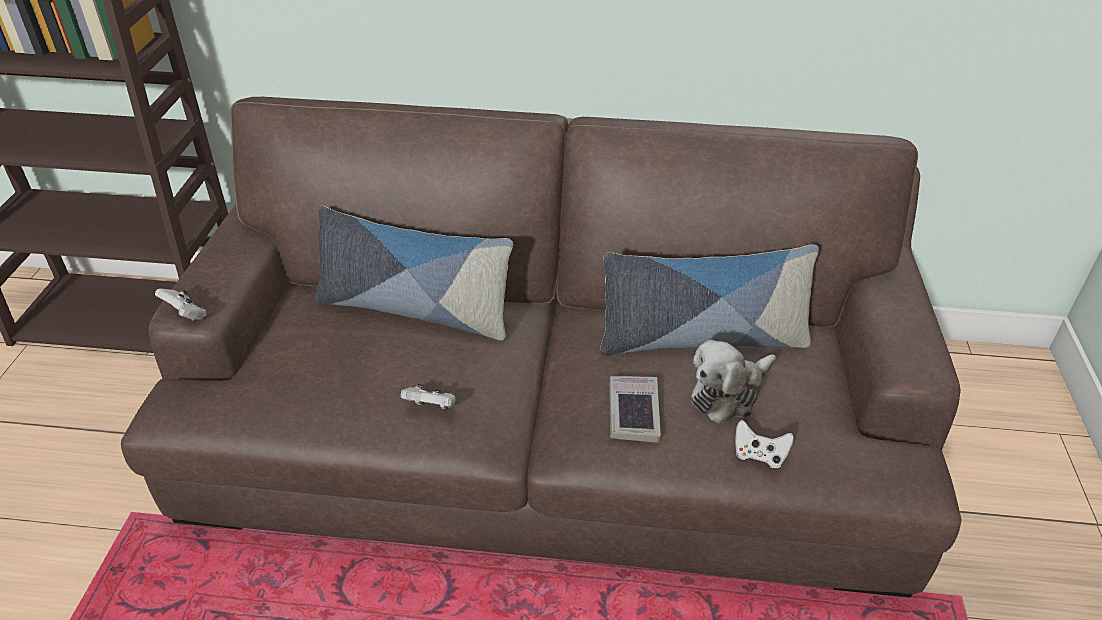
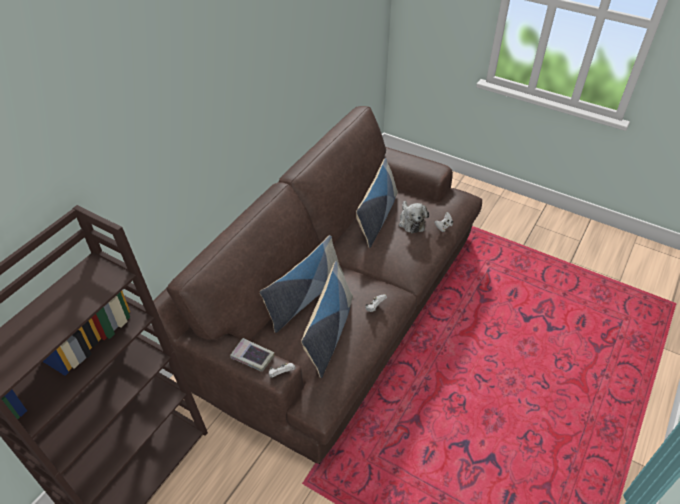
camera: 65 degrees left, 5 degrees up
book [609,376,661,443] -> book moved to [230,338,275,372]
none -> pillow [301,261,353,378]

